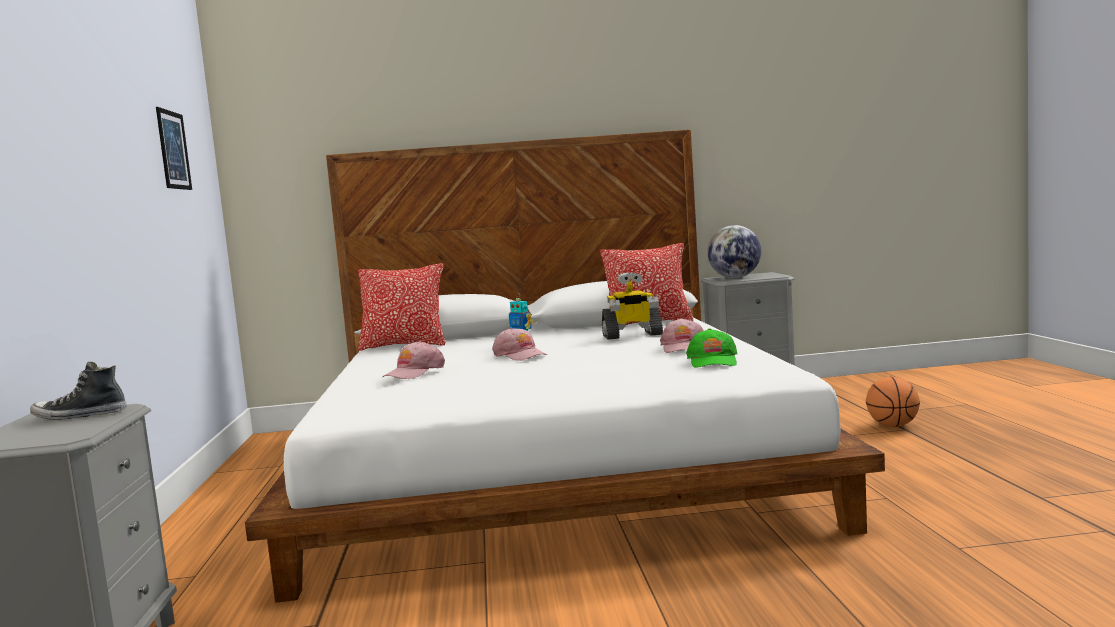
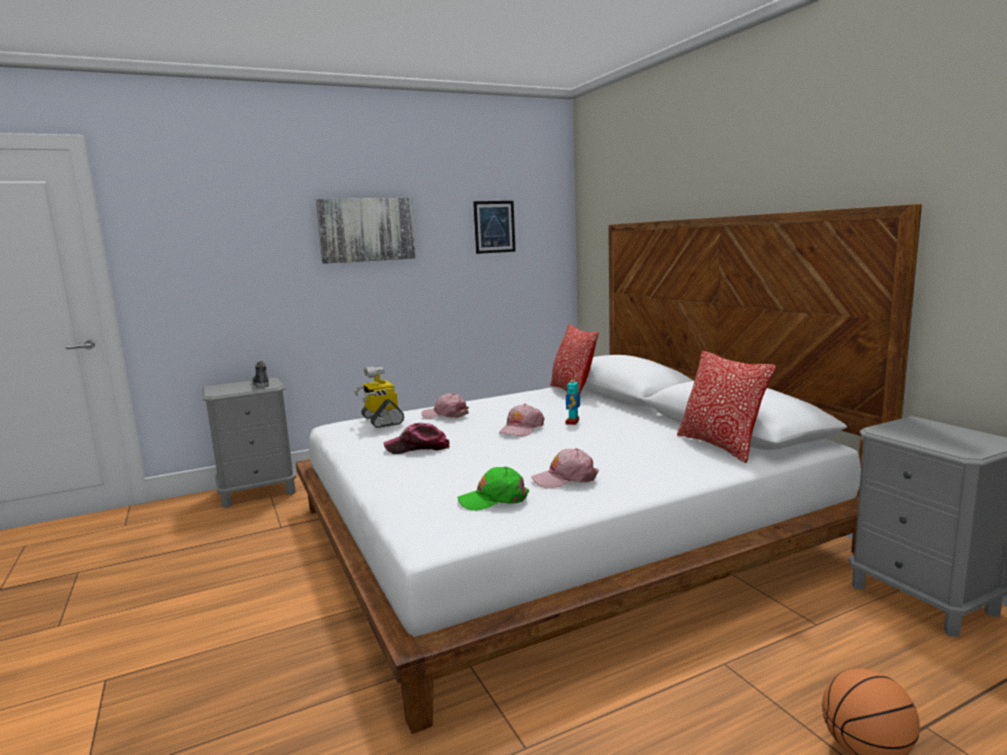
camera: 70 degrees right, 5 degrees up
toy robot [602,272,663,340] -> toy robot moved to [354,366,404,428]
globe [707,225,761,278] -> none
none -> picture [316,198,416,264]
none -> cap [384,423,450,454]

